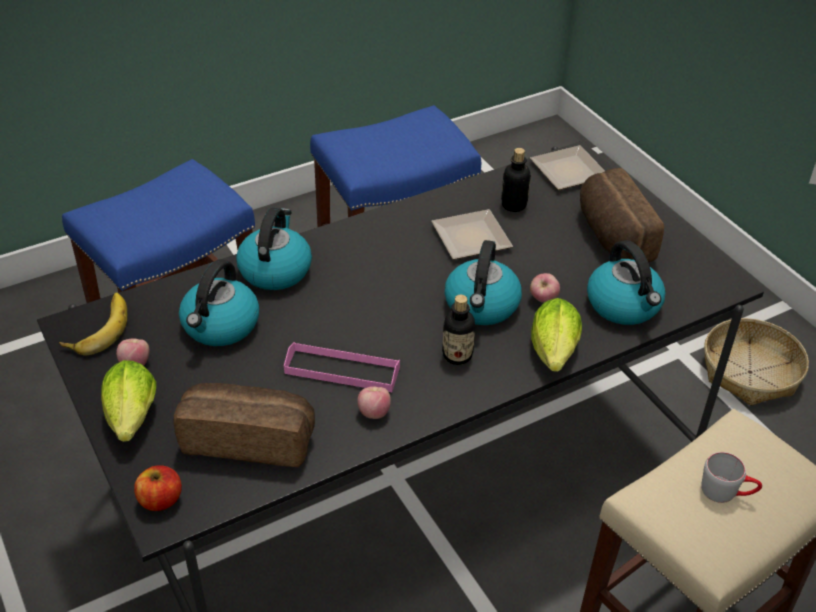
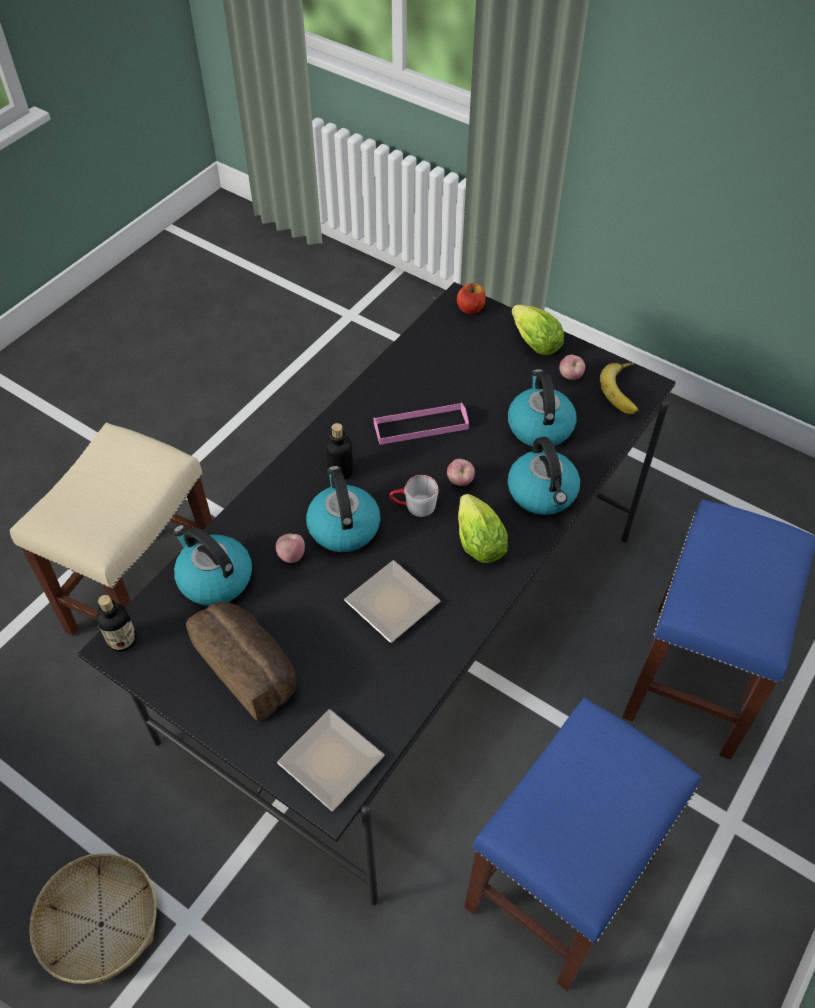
camera: 155 degrees right, 10 degrees up
bread [173,383,315,467] -> none
apple [357,386,391,419] -> apple moved to [447,459,475,486]
bottle [501,148,531,212] -> bottle moved to [96,595,137,652]
lettuce [531,298,582,372] -> lettuce moved to [458,494,508,563]
grey mug [701,452,762,503] -> grey mug moved to [390,475,439,517]

